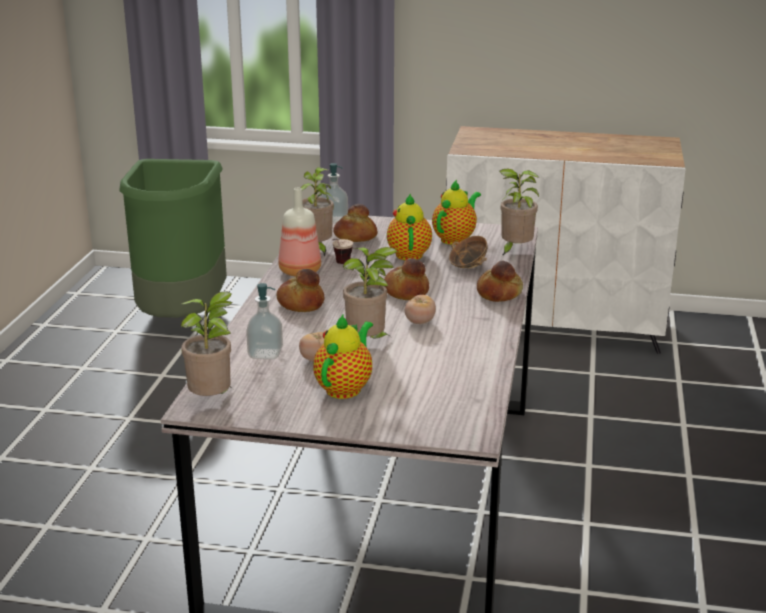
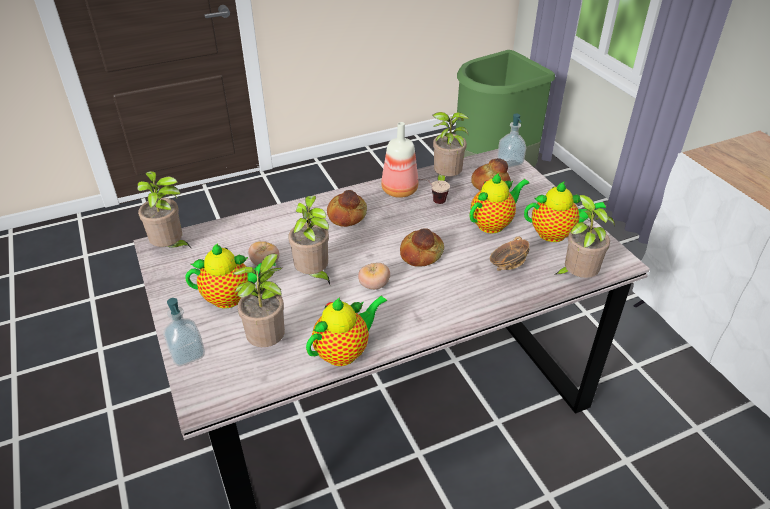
camera: 55 degrees right, 15 degrees up
soap dispenser [246,283,283,359] -> soap dispenser moved to [163,298,205,366]
bread [477,261,523,302] -> none
none -> potted plant [233,253,285,347]
none -> teapot [306,295,387,366]

